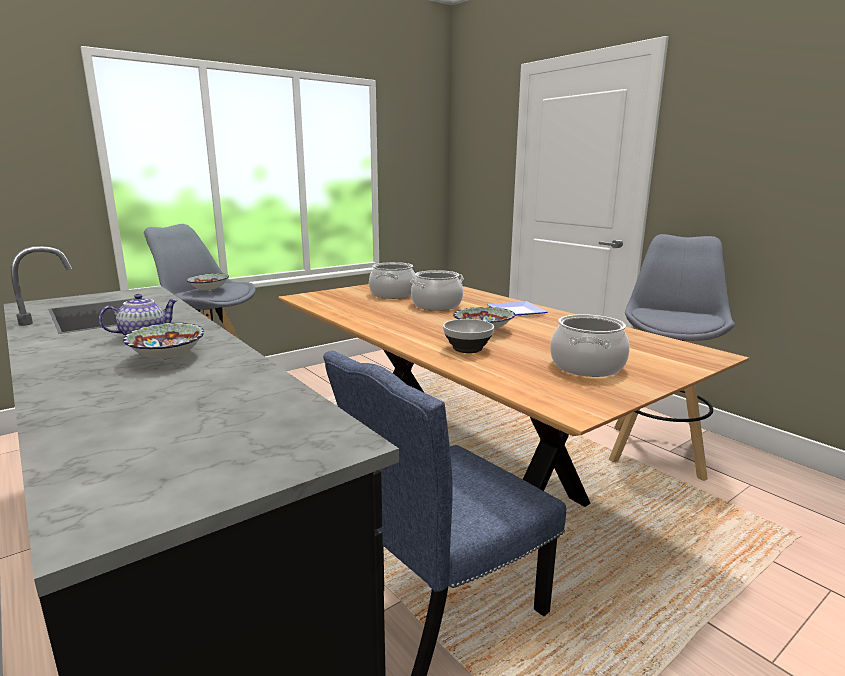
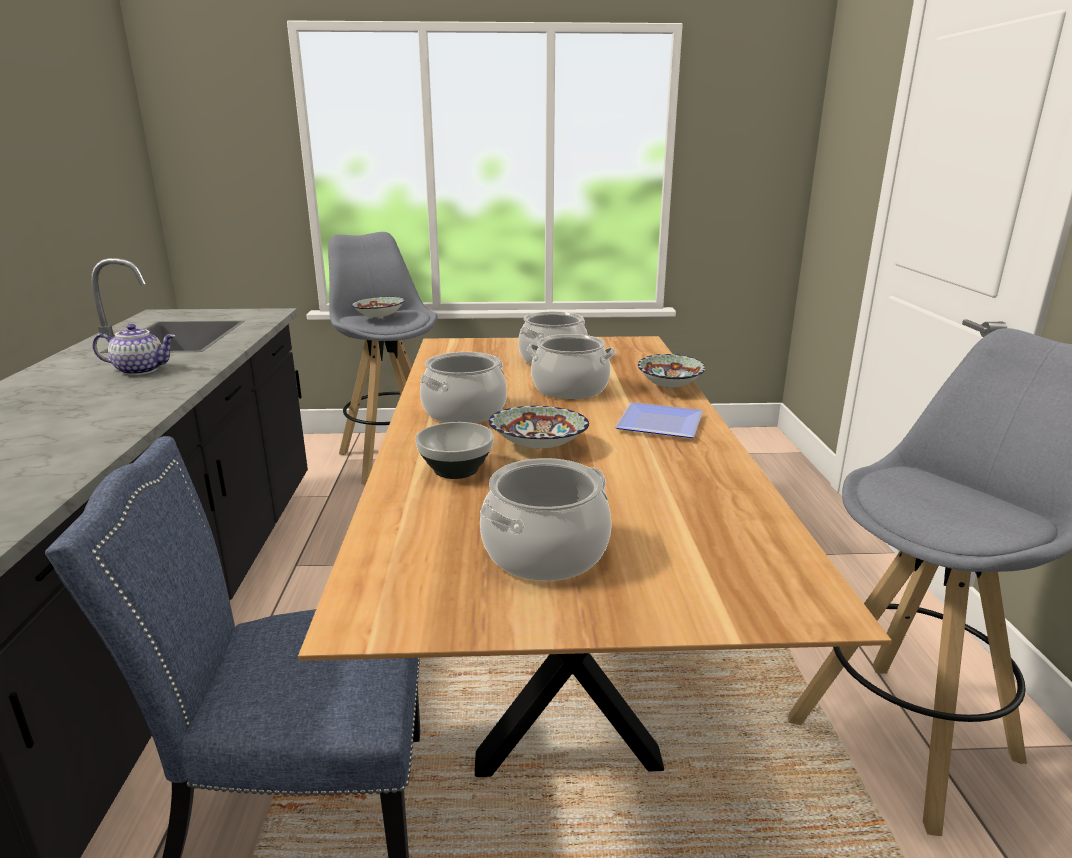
camera: 35 degrees right, 5 degrees up
bowl [123,323,204,359] -> bowl moved to [638,354,705,388]
none -> cooking pot [420,352,507,423]

